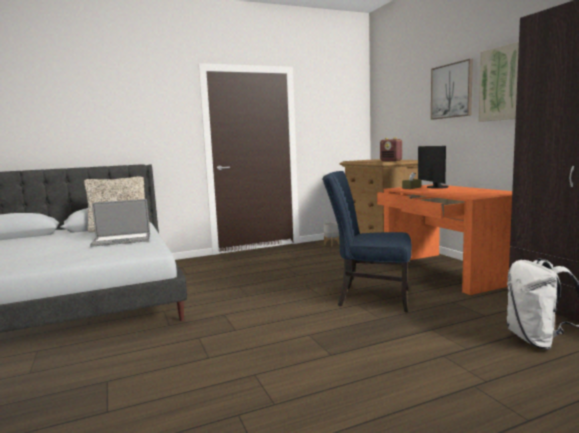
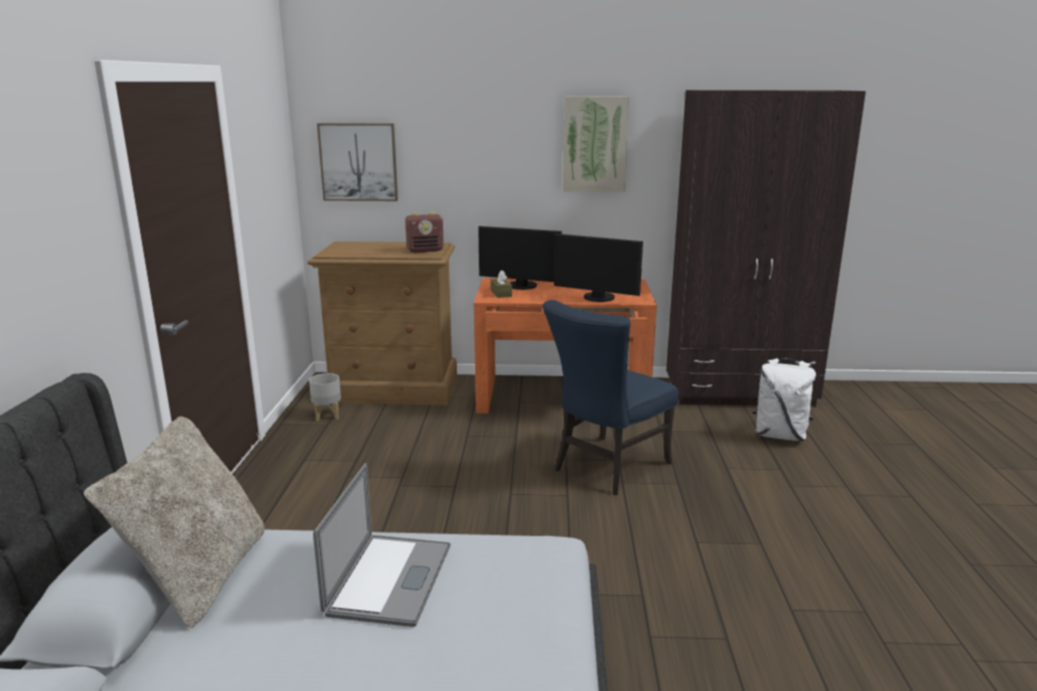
camera: 65 degrees left, 10 degrees up
picture [431,59,473,119] -> picture moved to [317,123,398,201]
none -> monitor [554,234,643,302]

